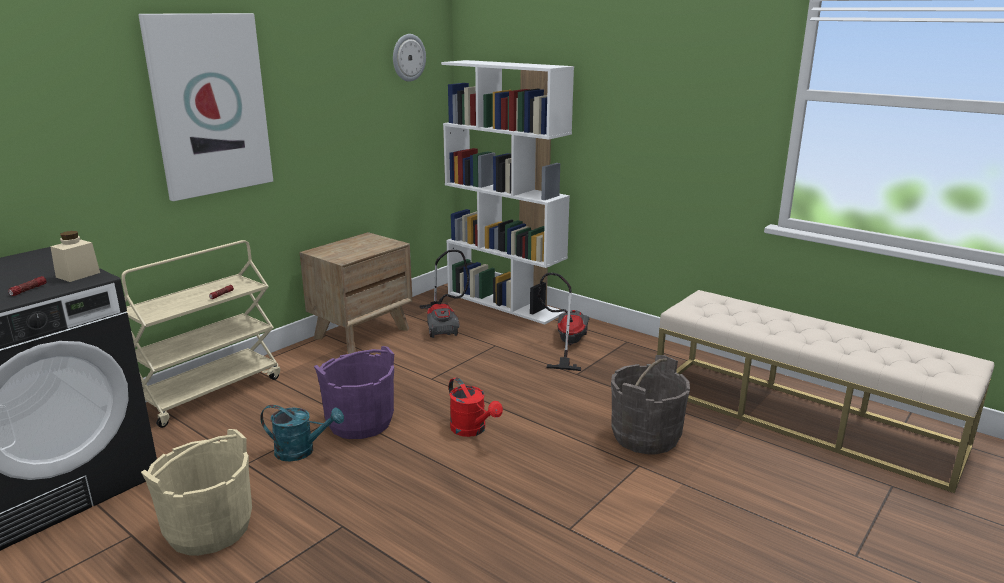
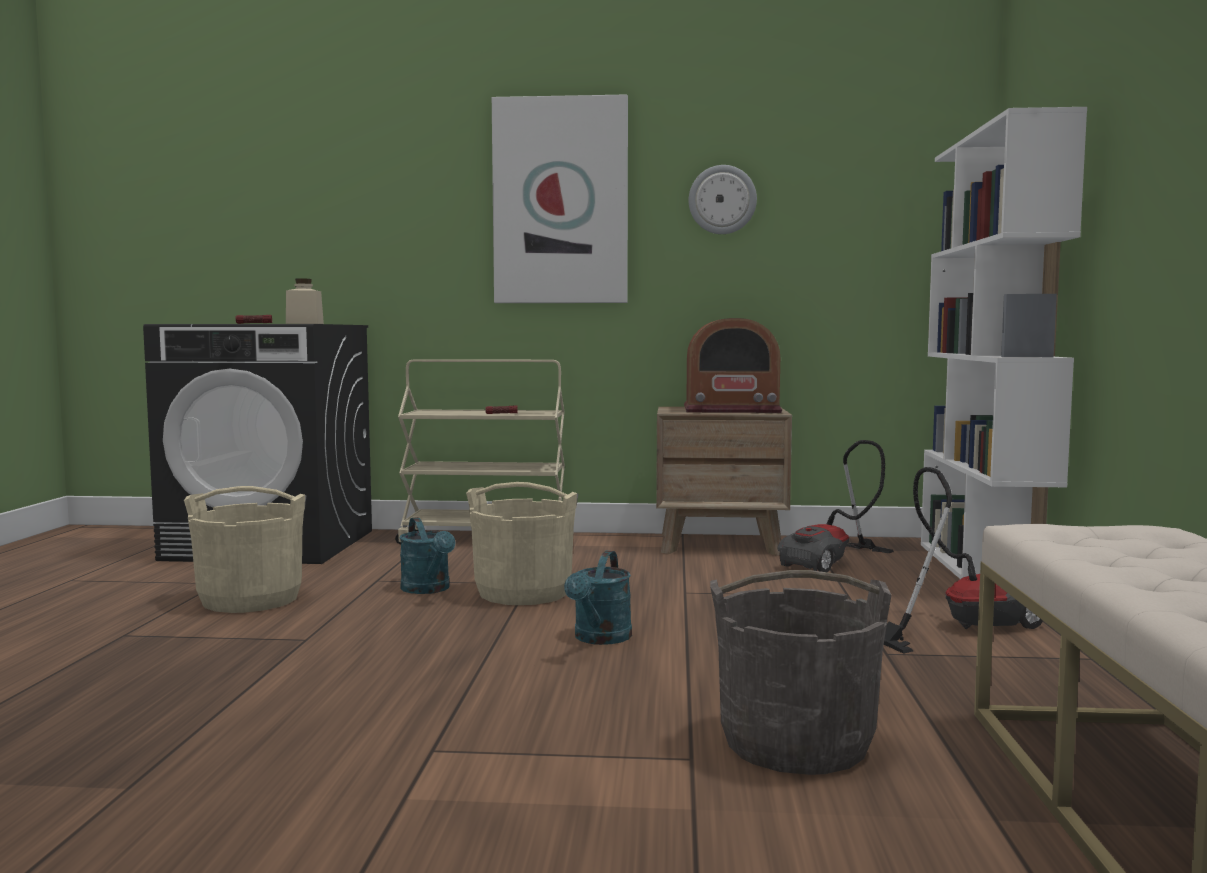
camera: 55 degrees right, 15 degrees down
purple bucket [314,346,394,439] -> beige bucket [466,482,578,605]
wall clock [393,34,426,82] -> wall clock moved to [689,165,757,234]
red watering can [449,377,503,437] -> turquoise watering can [564,551,632,645]
none -> radio [684,318,782,413]

